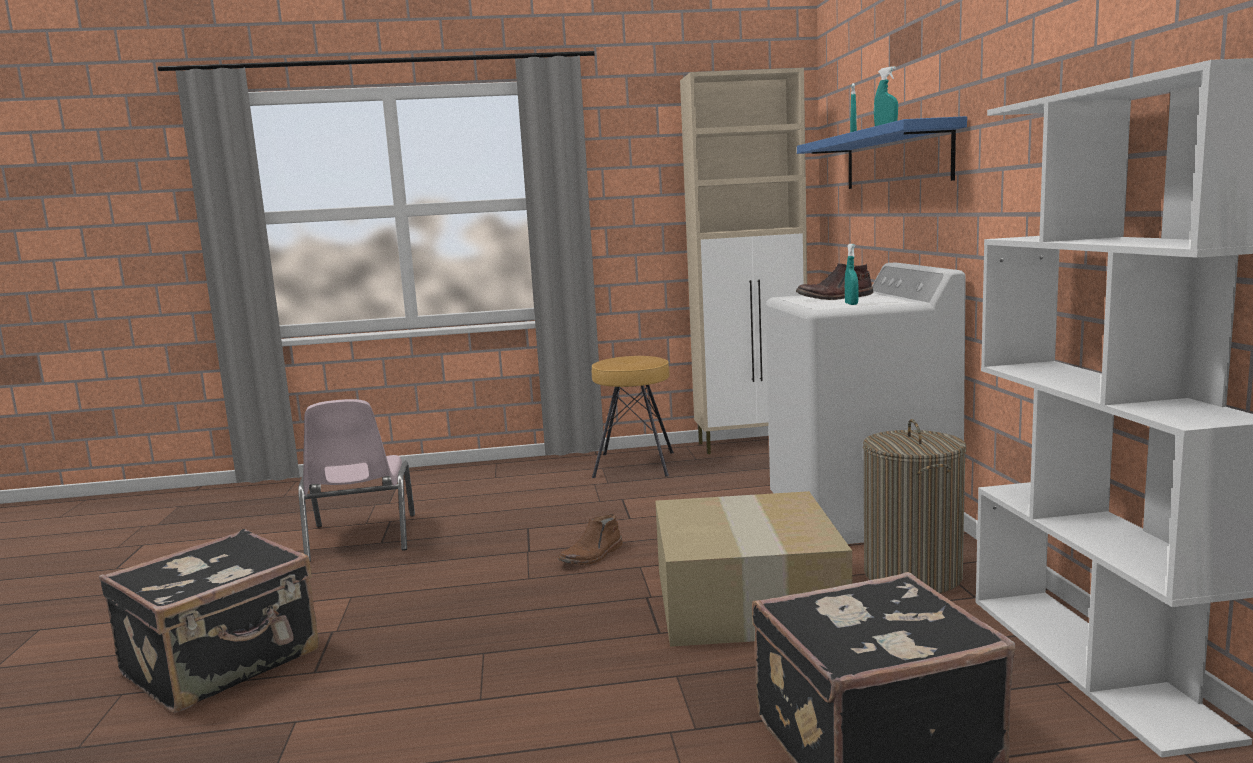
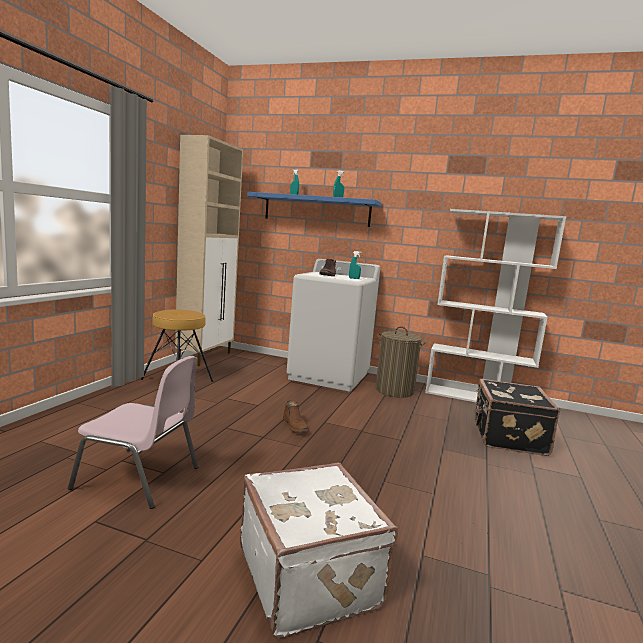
camera: 65 degrees left, 0 degrees up
black suitcase [99,529,319,713] -> white suitcase [240,462,398,638]
cardboard box [655,491,852,647] -> none

